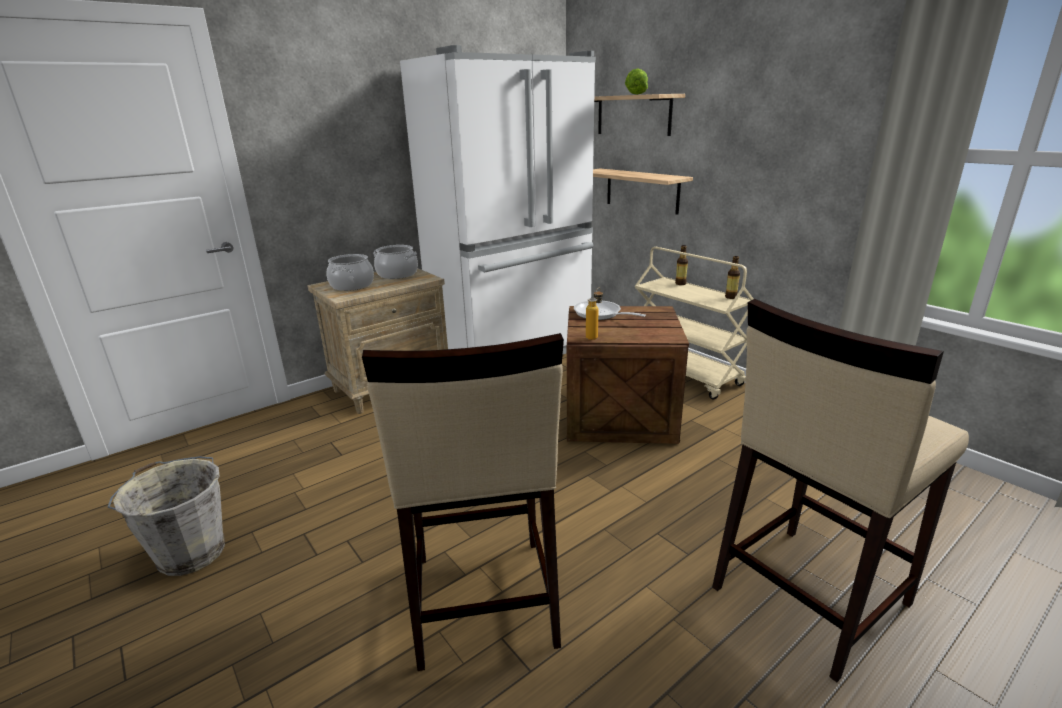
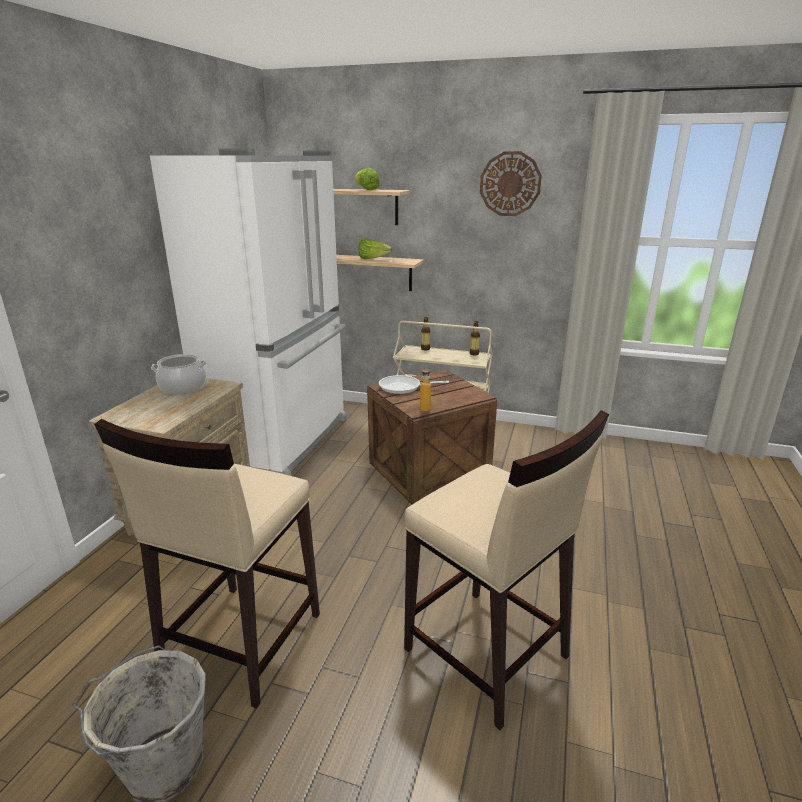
camera: 35 degrees left, 0 degrees up
cooking pot [326,254,374,291] -> none
beige stool [712,299,969,682] -> beige stool moved to [94,419,320,709]
none -> lettuce [359,238,392,259]
none -> wall clock [480,151,542,216]

